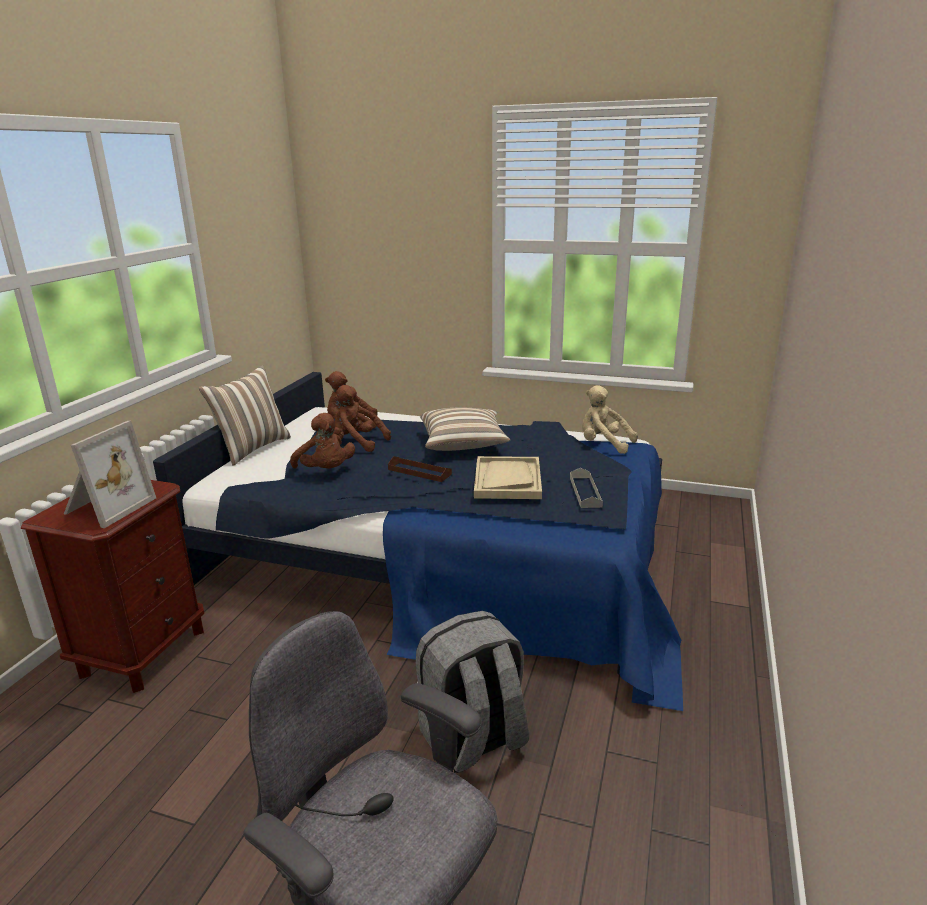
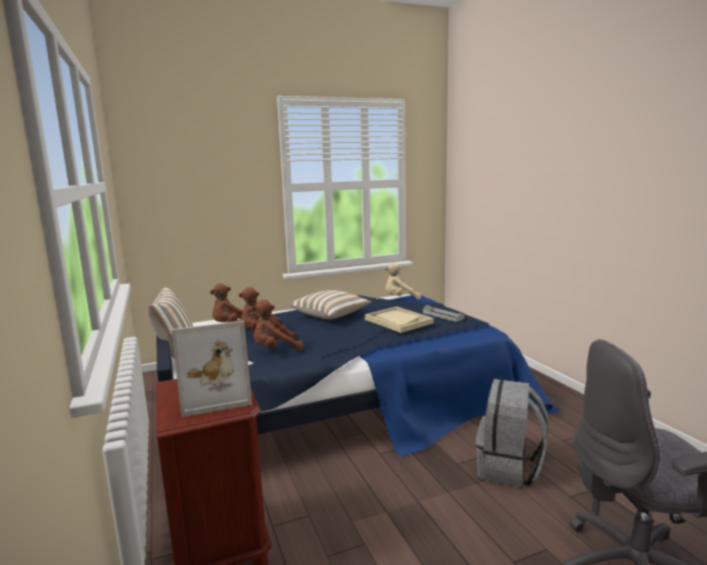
camera: 40 degrees left, 10 degrees down
picture frame [64,421,156,528] -> picture frame turned 90 degrees clockwise [172,320,252,417]
brown plush toy [290,413,355,469] -> brown plush toy turned 150 degrees clockwise [251,300,304,351]
brown tray [388,456,452,482] -> none

